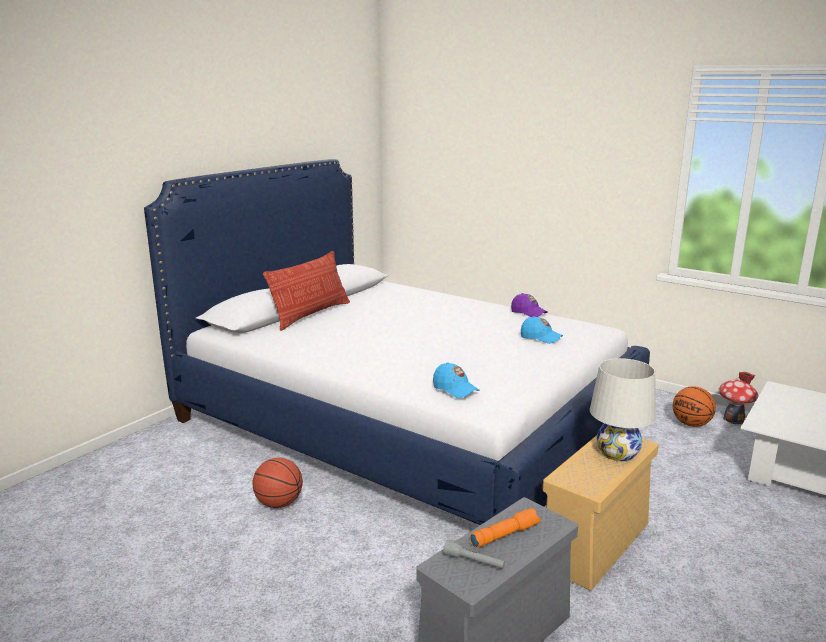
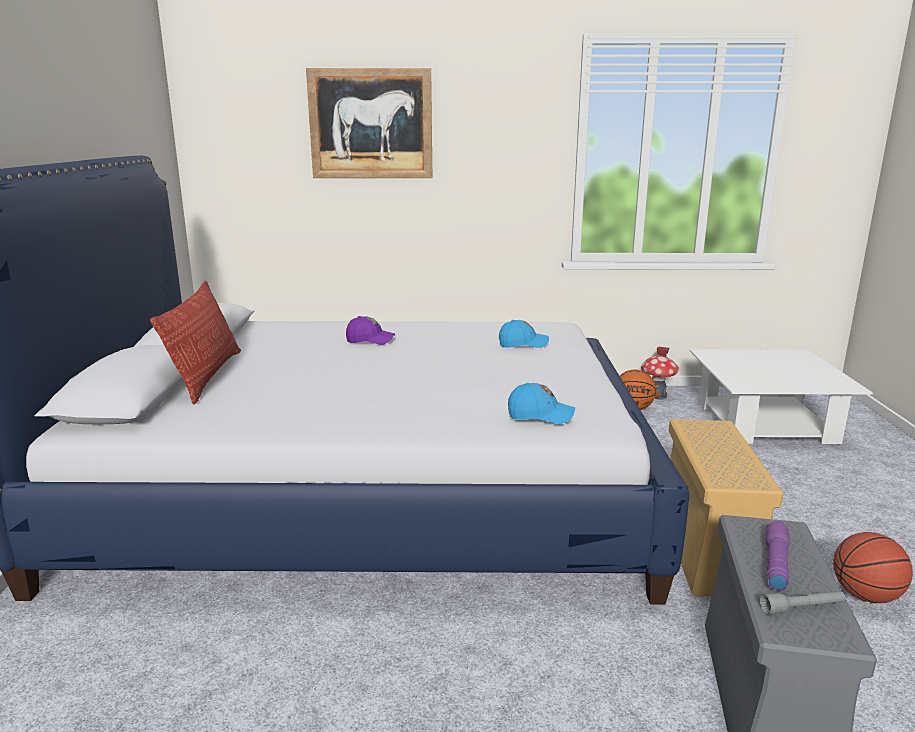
camera: 35 degrees left, 0 degrees up
basketball [253,458,303,508] -> basketball moved to [833,532,913,603]
orange flashlight [470,508,540,548] -> purple flashlight [766,521,790,591]
purple cap [511,293,548,317] -> purple cap moved to [346,316,395,345]
white table lamp [590,358,656,461] -> none
none -> picture [306,68,432,178]

